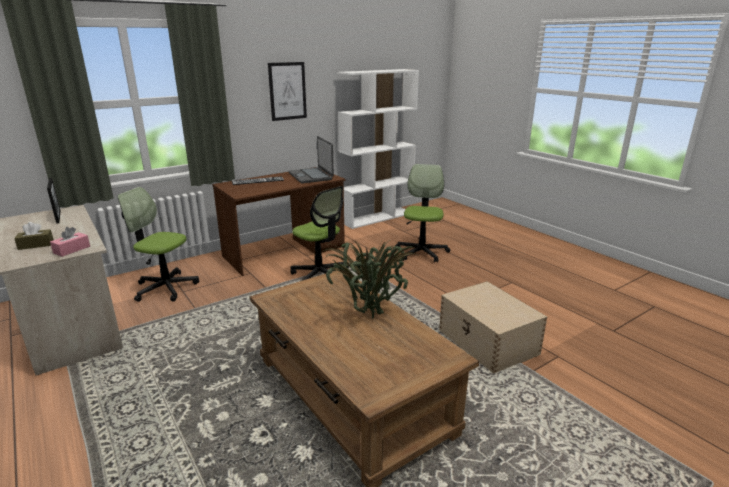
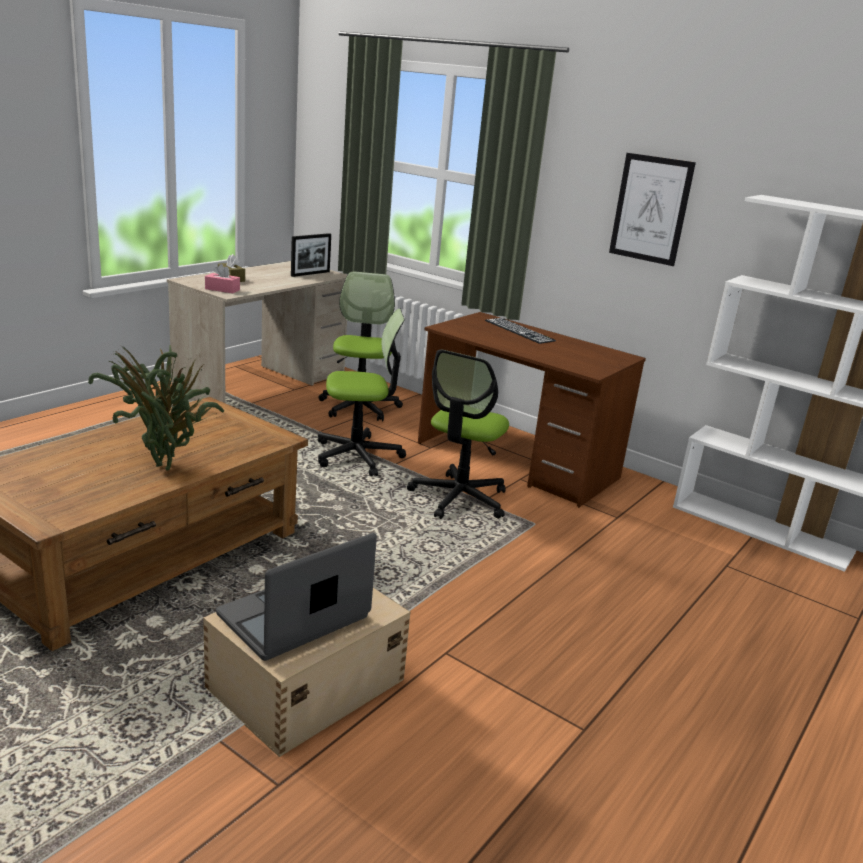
camera: 70 degrees right, 0 degrees up
laptop [289,136,334,183] -> laptop moved to [216,533,377,661]
office chair [395,164,450,263] -> office chair moved to [318,309,406,477]

